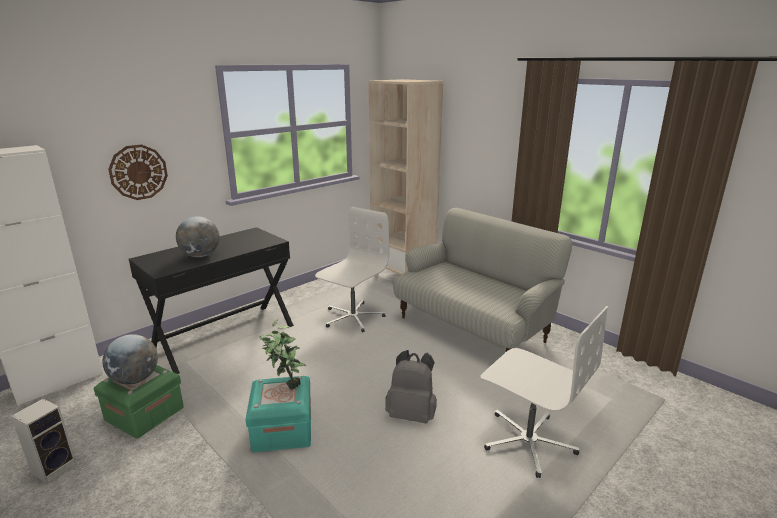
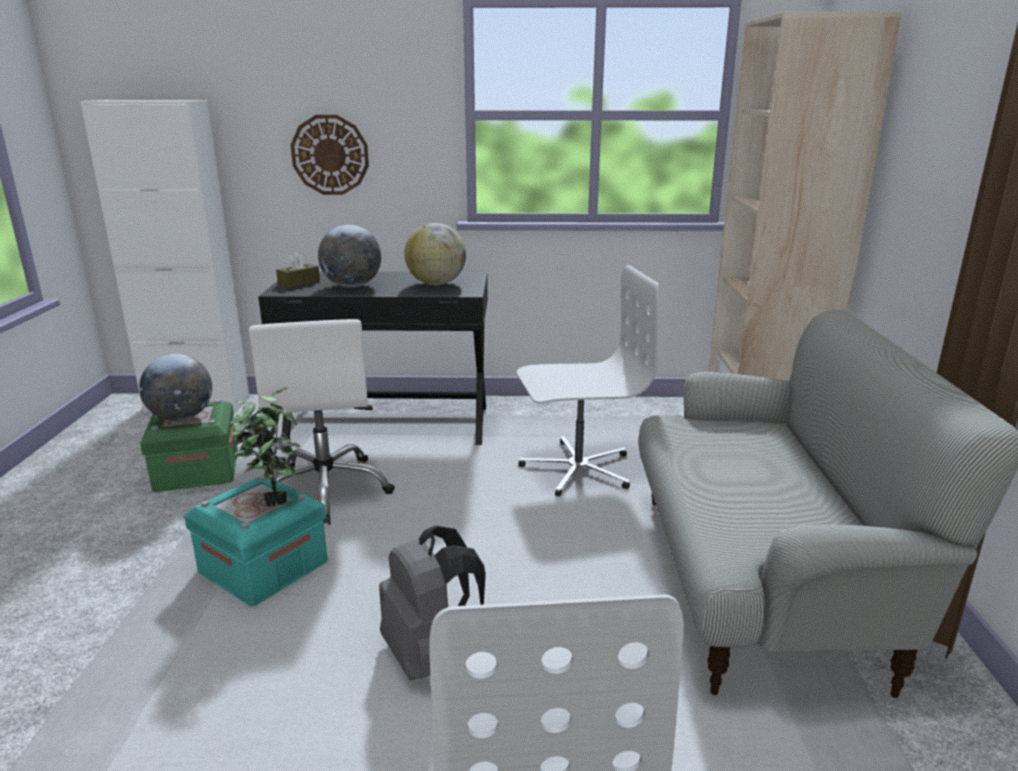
camera: 45 degrees right, 0 degrees up
speaker [11,398,77,484] -> none
none -> white office chair [249,319,395,525]
none -> brown tissue box [276,252,320,289]
none -> globe [404,223,466,285]

